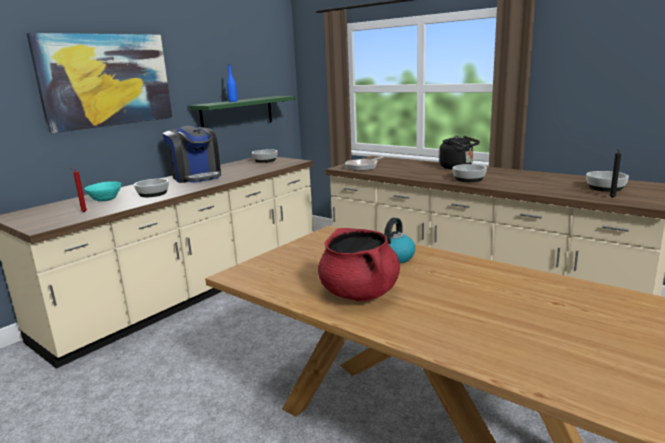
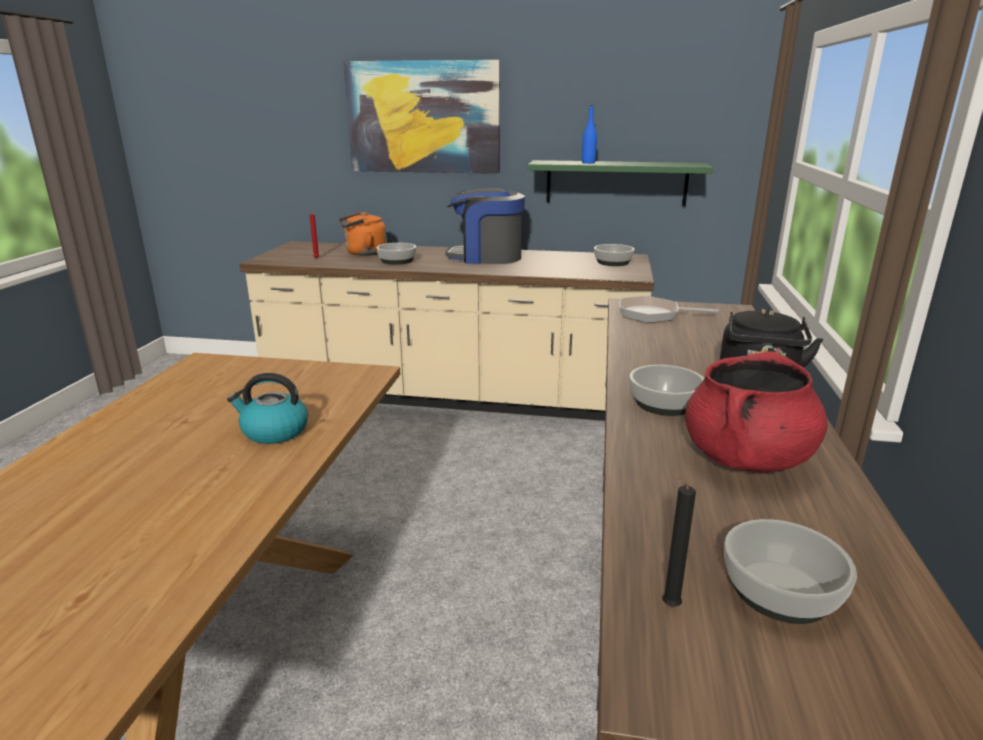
camera: 60 degrees right, 5 degrees up
turquoise bowl [85,181,121,201] -> orange kettle [339,212,387,256]
coffee machine [162,126,221,183] -> coffee machine turned 75 degrees clockwise [446,189,525,264]
red cooking pot [318,228,400,301] -> red cooking pot moved to [685,351,828,472]

